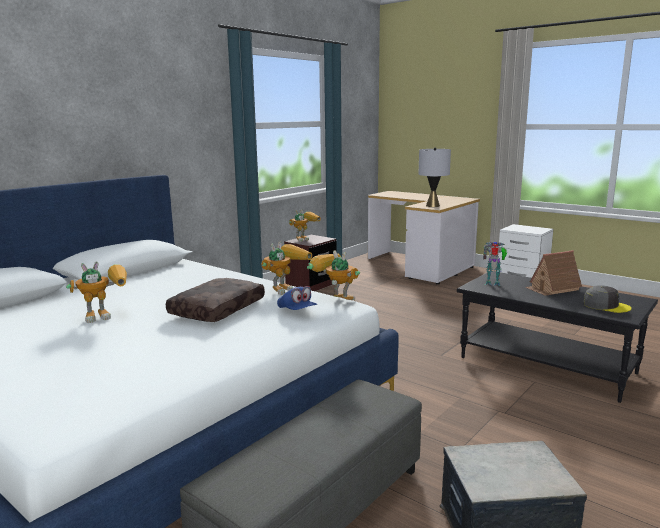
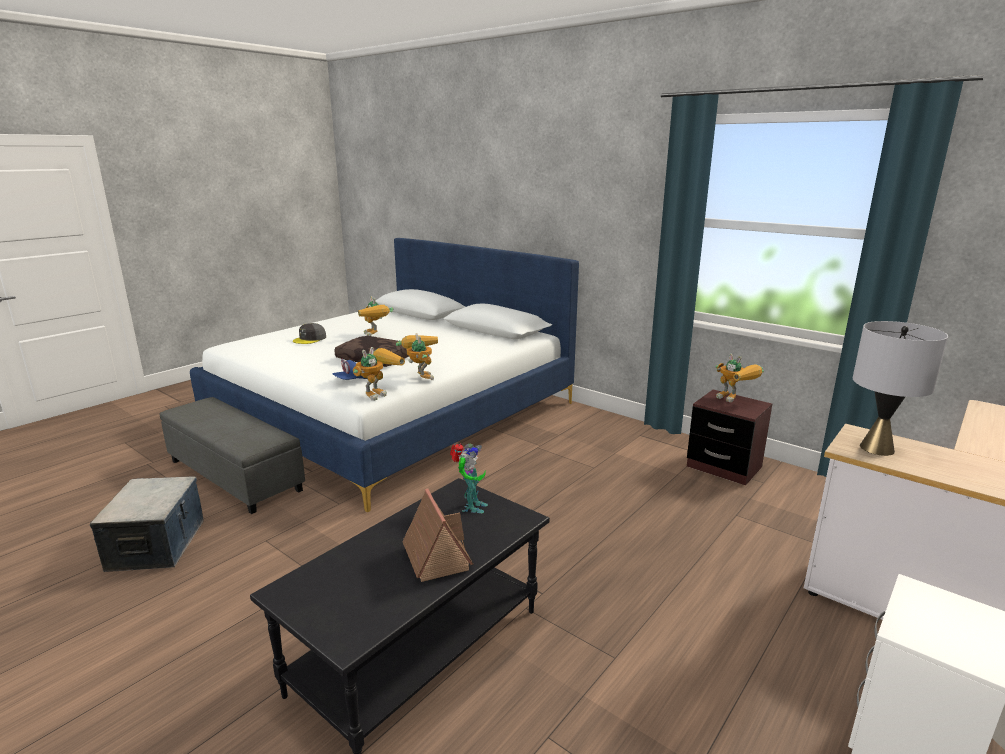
camera: 90 degrees right, 5 degrees up
toy robot [261,241,312,295] -> toy robot turned 150 degrees counterclockwise [396,333,438,380]
grey cap [583,285,632,313] -> grey cap moved to [293,323,326,344]

